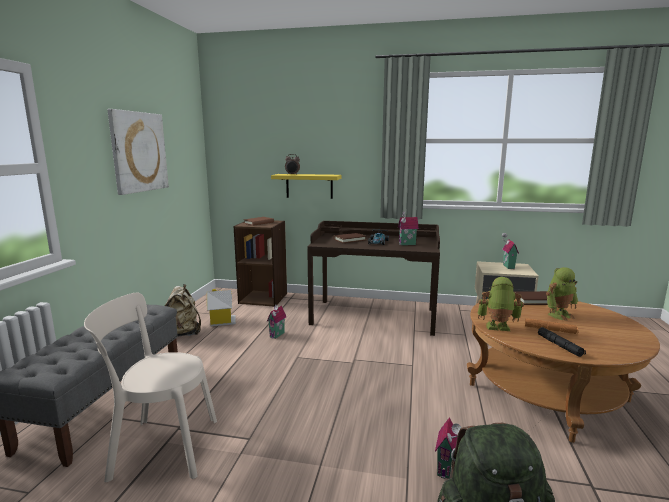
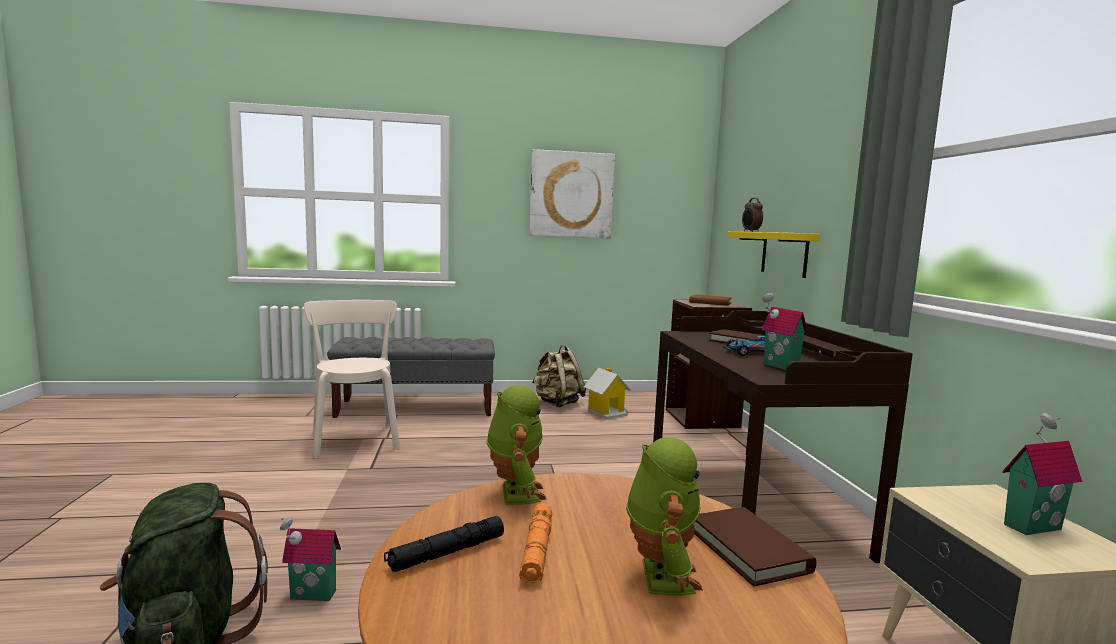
camera: 70 degrees right, 5 degrees down
toy house [267,305,286,339] -> none
toy robot [546,267,578,321] -> toy robot turned 135 degrees counterclockwise [626,437,703,596]

